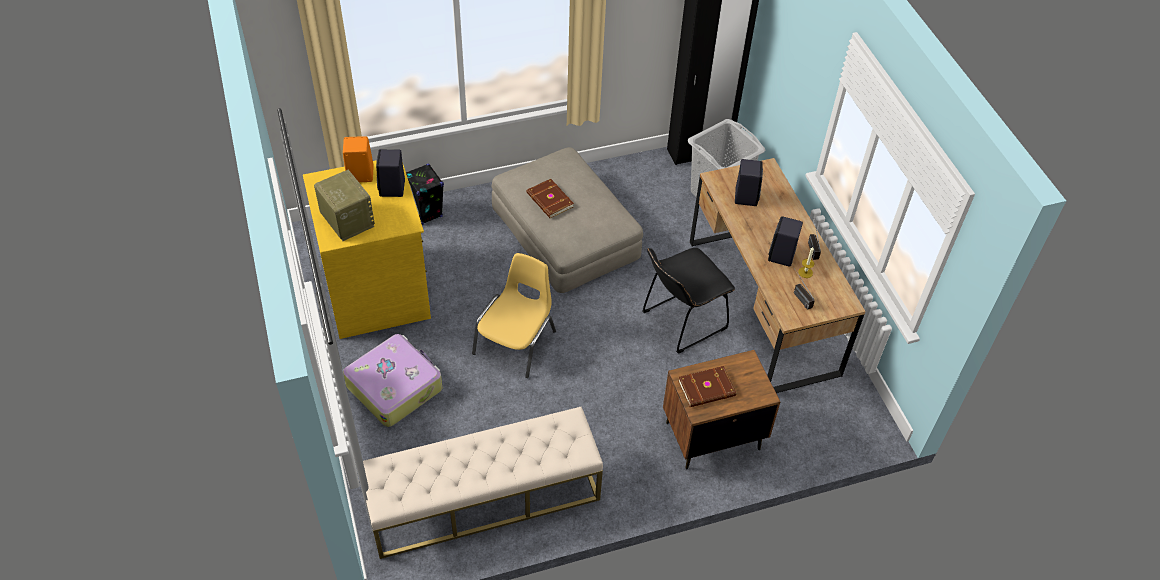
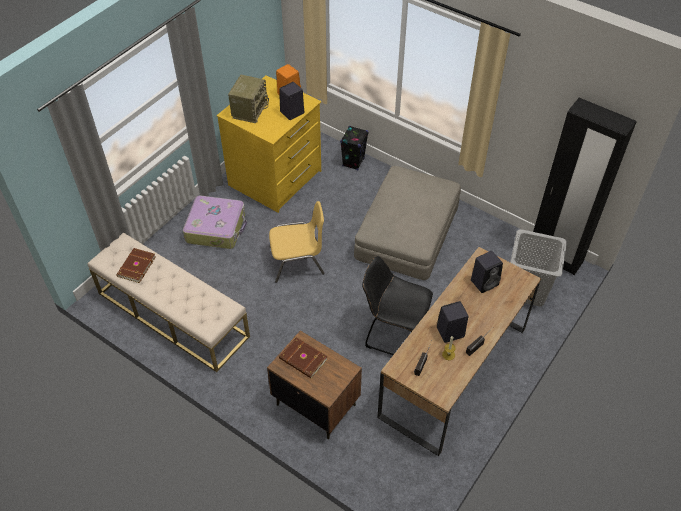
camera: 55 degrees right, 0 degrees up
brown book [527,179,574,218] -> brown book moved to [116,248,156,283]

